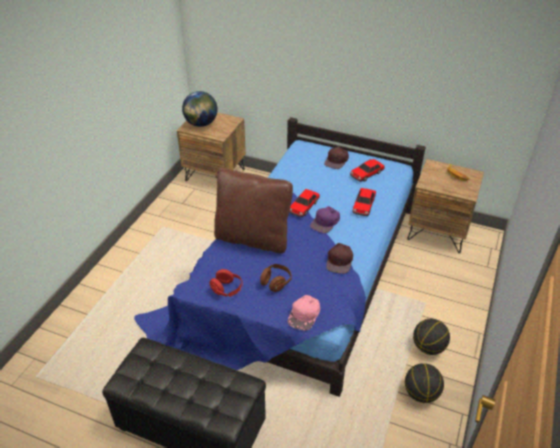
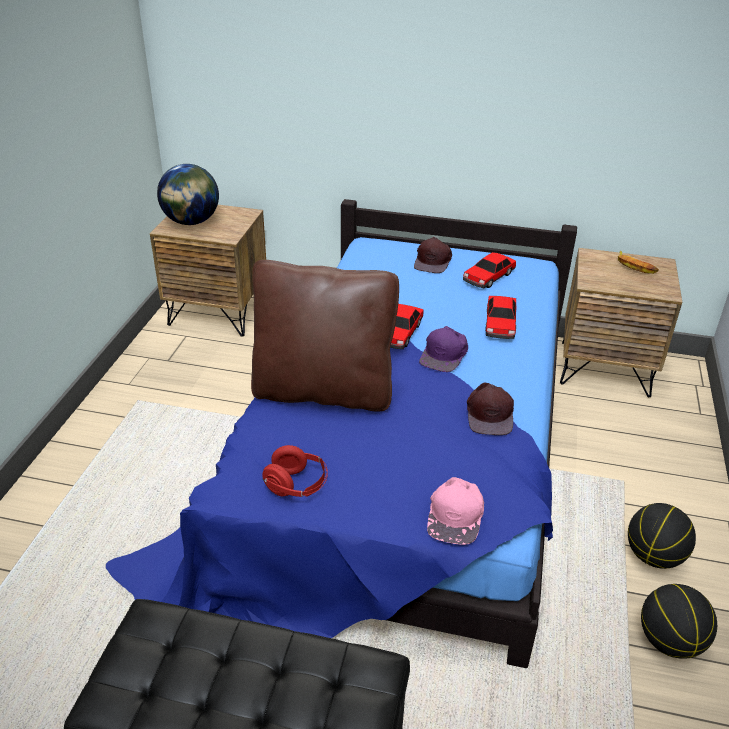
camera: 10 degrees left, 5 degrees down
brown headphones [260,264,292,292] -> none

